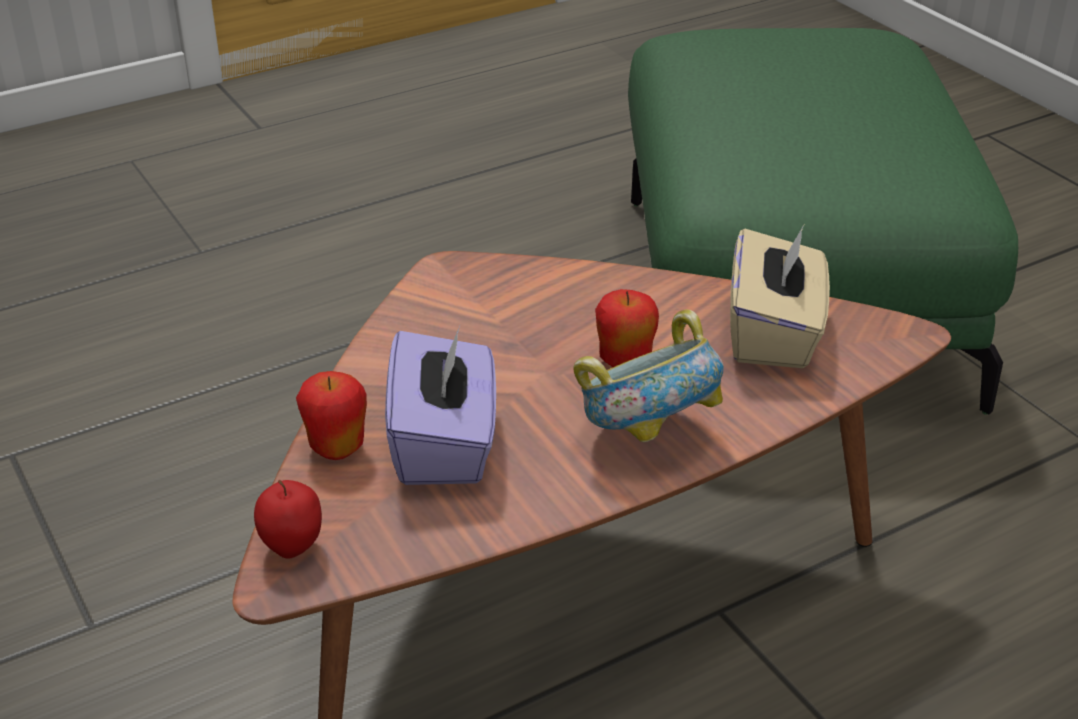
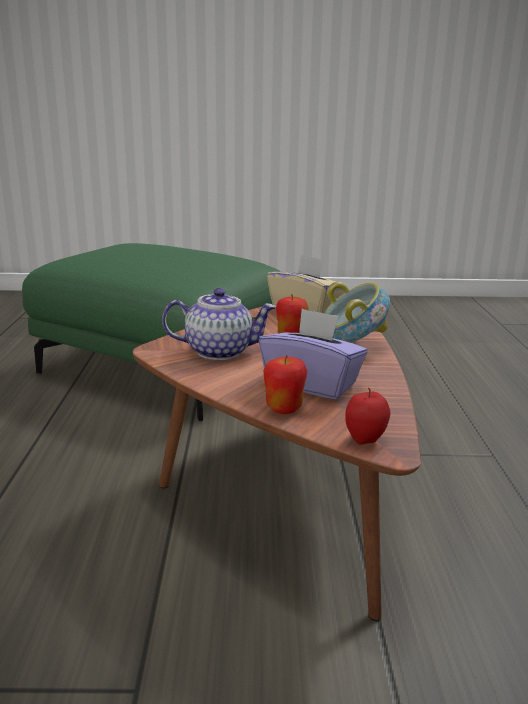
camera: 60 degrees left, 15 degrees down
none -> teapot [162,288,276,360]

